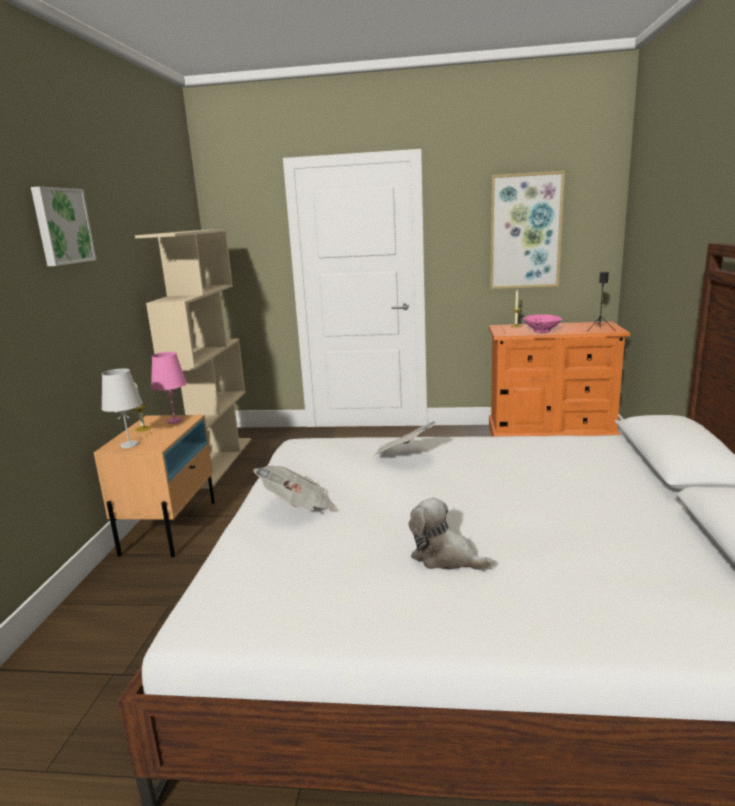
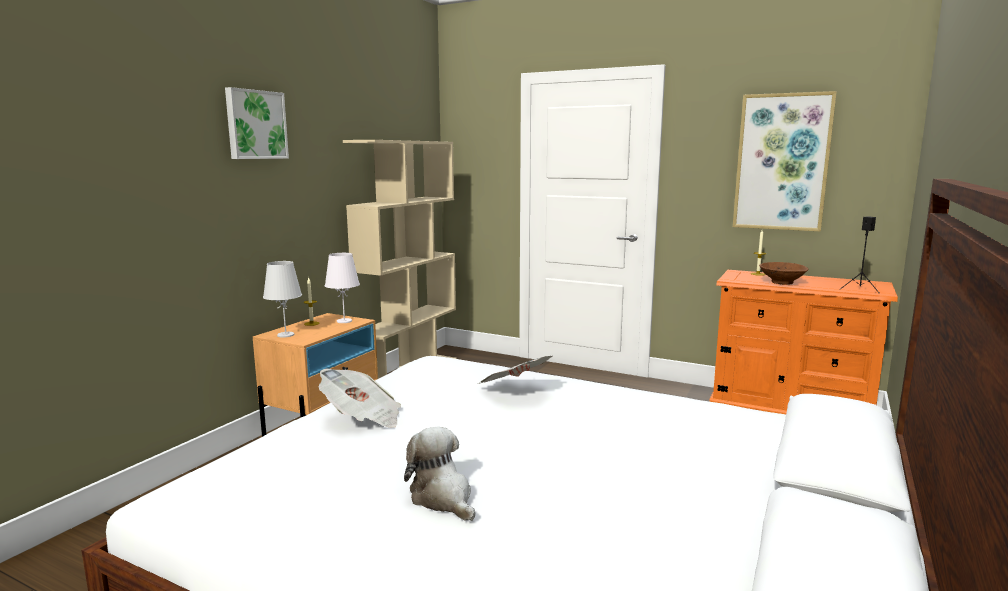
camera: 20 degrees right, 5 degrees down
pink table lamp [151,352,187,424] -> white table lamp [325,253,360,323]
pink bowl [523,314,562,333] -> brown bowl [759,262,809,285]

